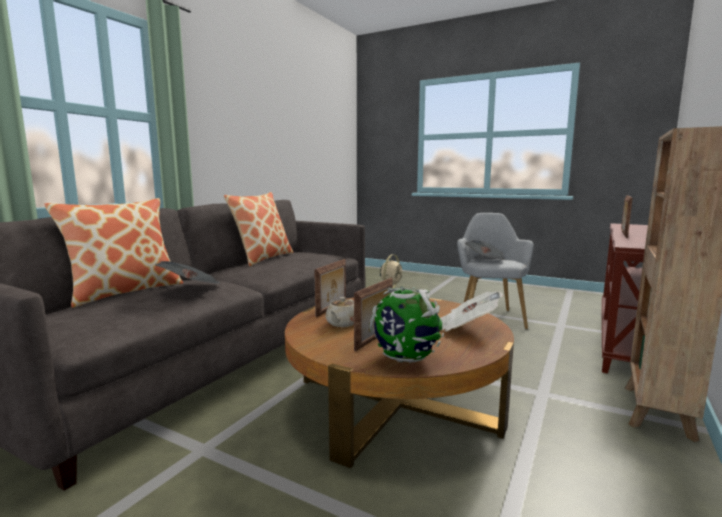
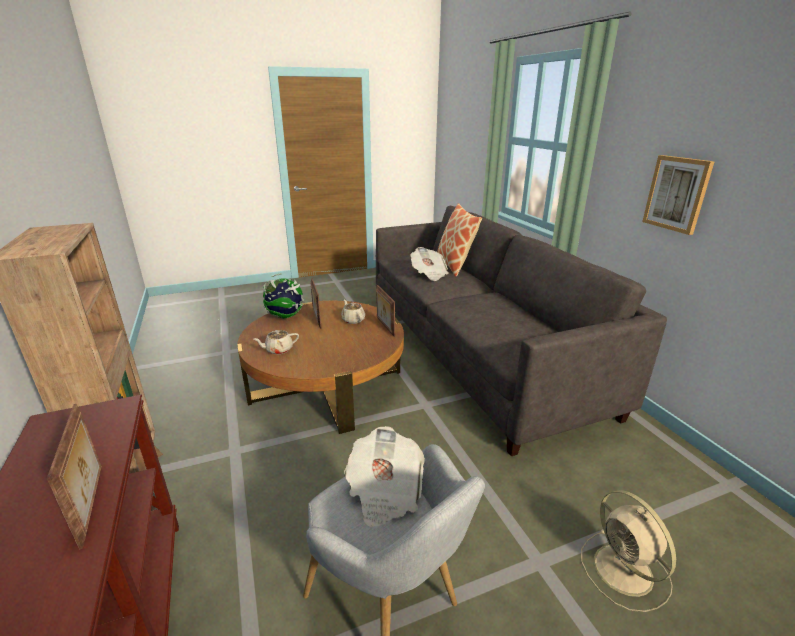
camera: 130 degrees right, 15 degrees up
pillow [224,192,293,266] -> none
newspaper [440,291,504,332] -> beige teapot [253,330,299,354]
none -> picture [642,155,715,235]

